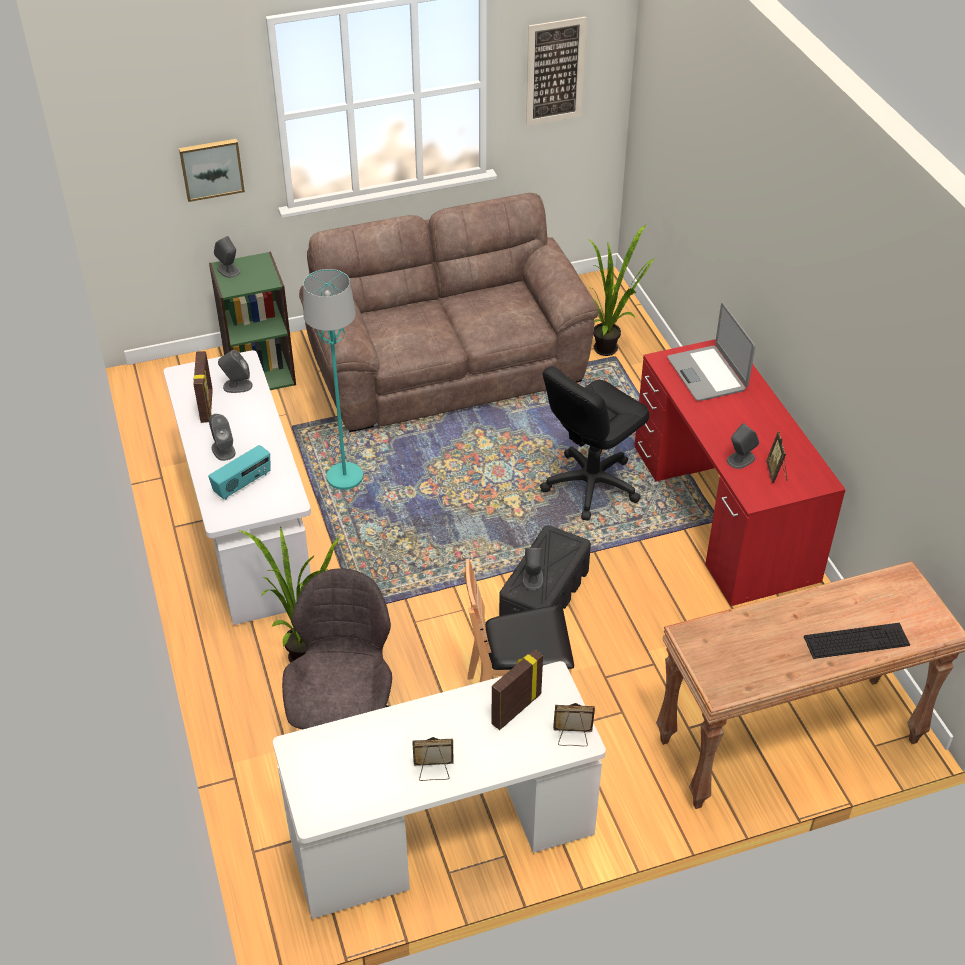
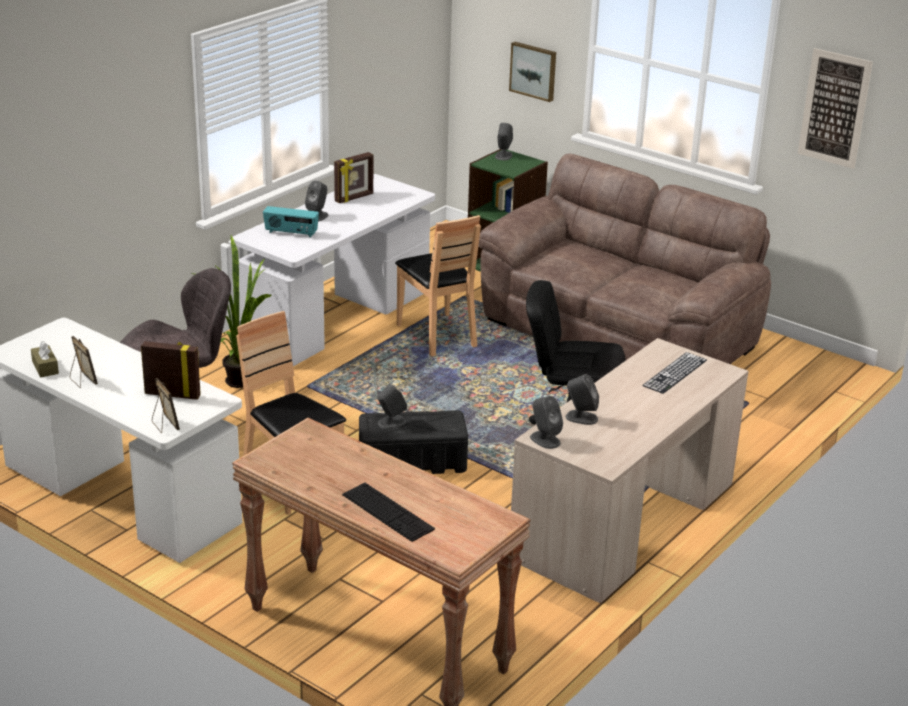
camera: 55 degrees right, 15 degrees down
grey speaker [218,350,253,393] -> grey speaker moved to [530,396,563,449]
turquoise floor lamp [303,269,363,490] -> brown chair [395,215,481,356]
potted plant [587,224,654,356] -> none
red desk [634,339,846,606] -> beige desk [511,338,749,604]
laptop [667,303,755,401] -> keyboard [642,352,707,394]
picture frame [766,431,787,483] -> none
none -> brown tissue box [31,341,59,378]

